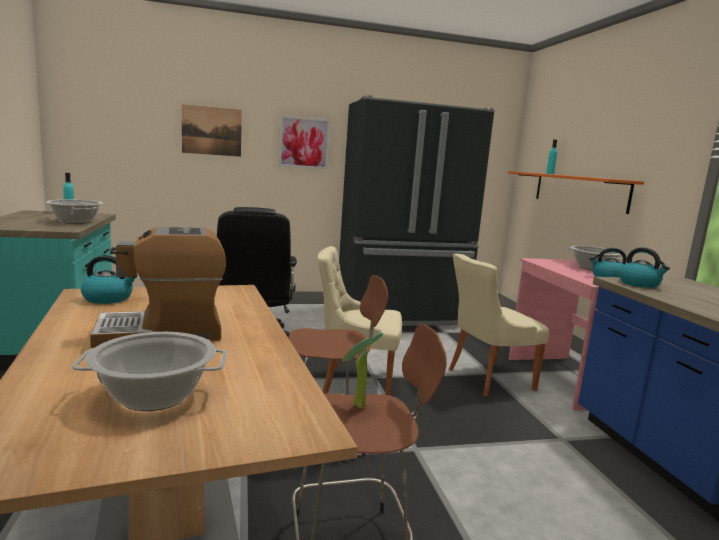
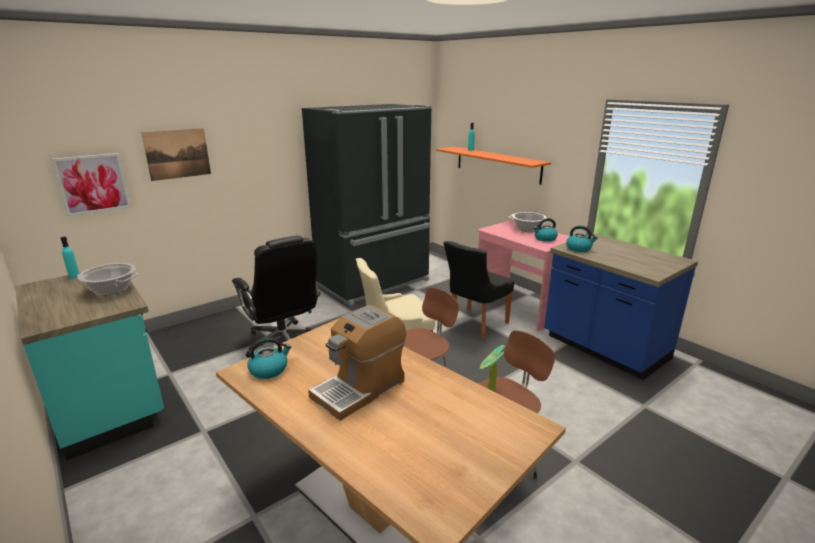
camera: 25 degrees left, 10 degrees up
cooking pot [72,332,227,411] -> none
picture [279,115,330,169] -> picture moved to [52,153,131,216]
beige chair [449,254,549,397] -> black chair [444,241,514,339]

